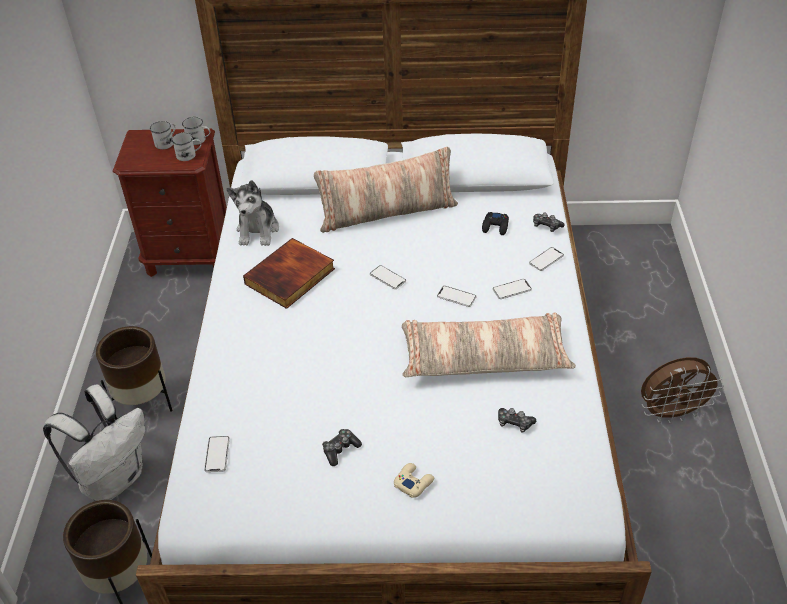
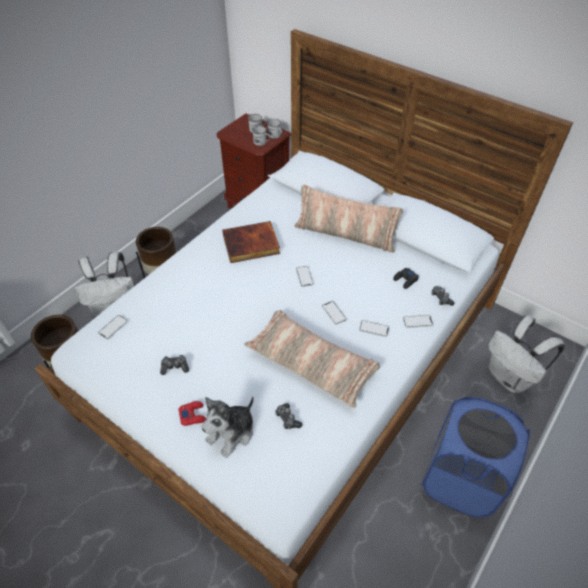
camera: 35 degrees right, 5 degrees up
plush toy [226,180,279,246] -> plush toy moved to [202,396,254,458]
beige game controller [394,463,434,498] -> red game controller [178,401,206,426]
brown fan [641,357,724,424] -> blue laundry basket [422,397,530,518]
none -> white backpack [489,315,565,393]

